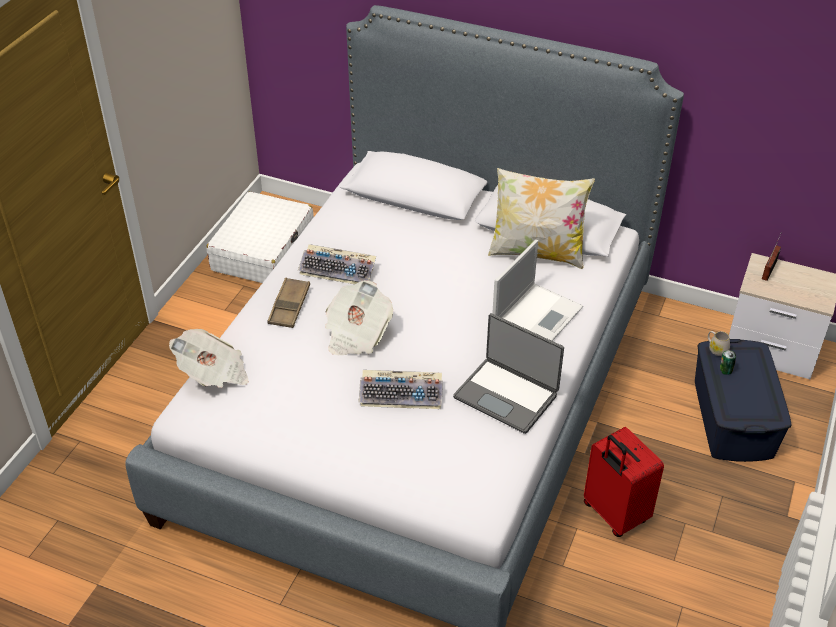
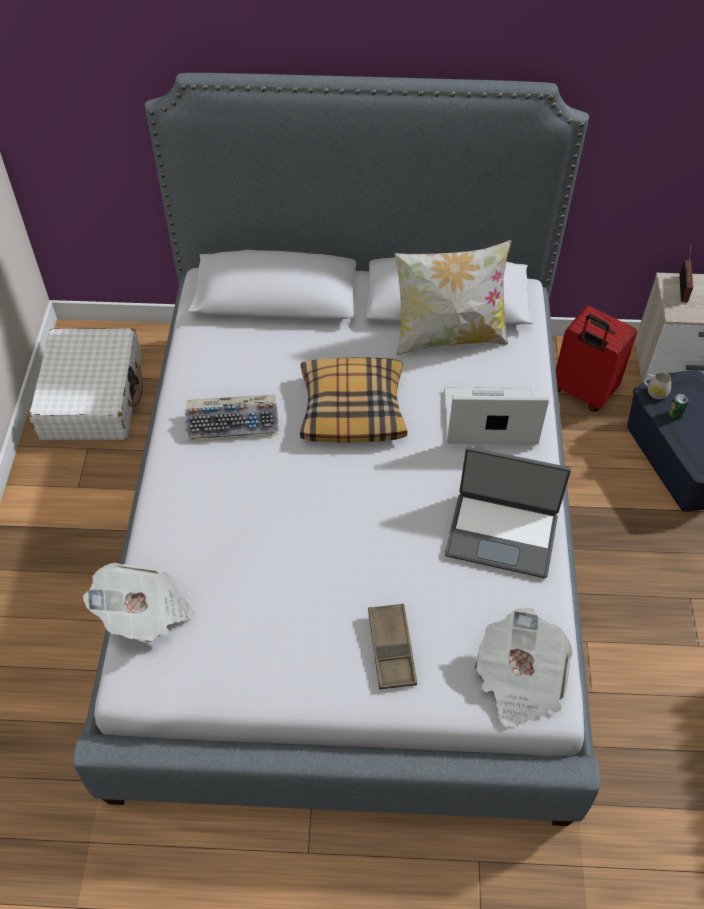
camera: 20 degrees left, 10 degrees up
brown tray [267,277,310,328] -> brown tray moved to [368,603,417,690]
newspaper [325,280,393,355] -> newspaper moved to [475,608,573,727]
keyboard [358,370,443,409] -> none
laptop [492,240,583,341] -> laptop turned 105 degrees counterclockwise [444,387,549,445]
red suitcase [584,427,664,537] -> red suitcase moved to [556,306,637,412]
none -> pillow [300,357,407,443]

